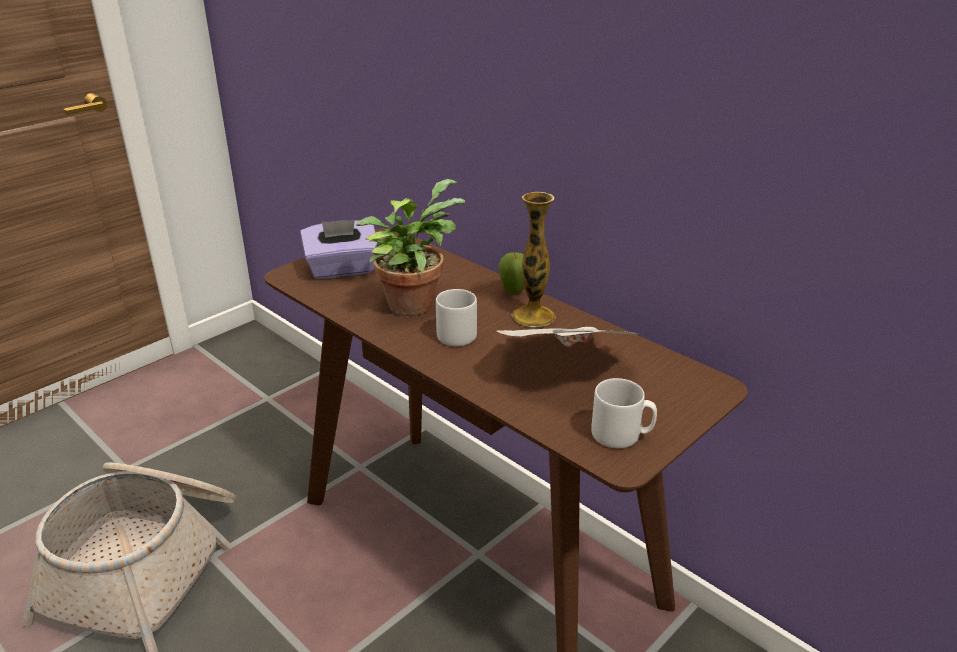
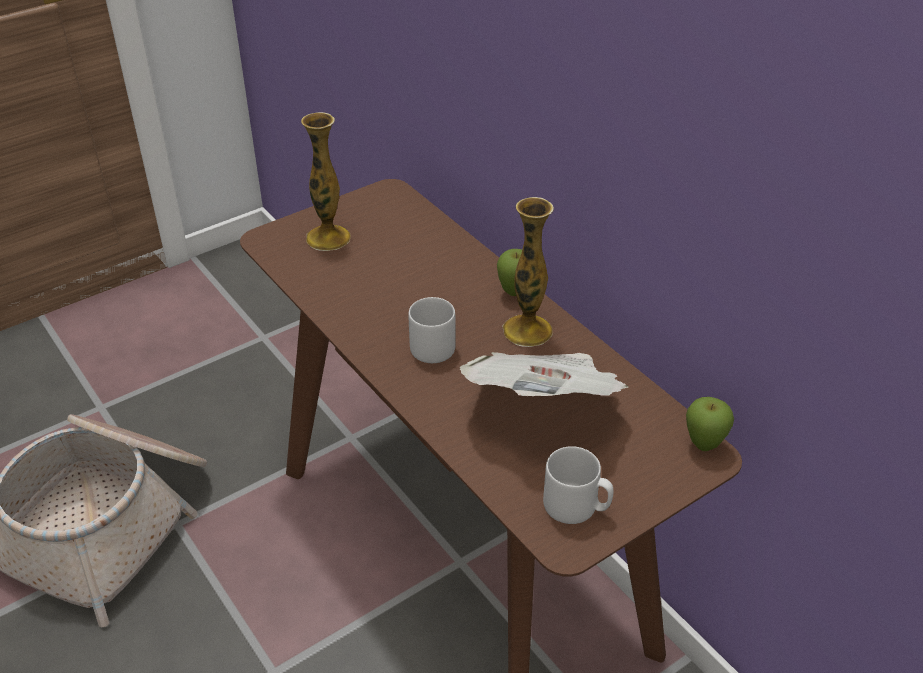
camera: 10 degrees right, 10 degrees up
purple tissue box [300,220,377,279] -> vase [301,112,351,251]
potted plant [356,179,465,316] -> none
none -> apple [686,397,734,451]

